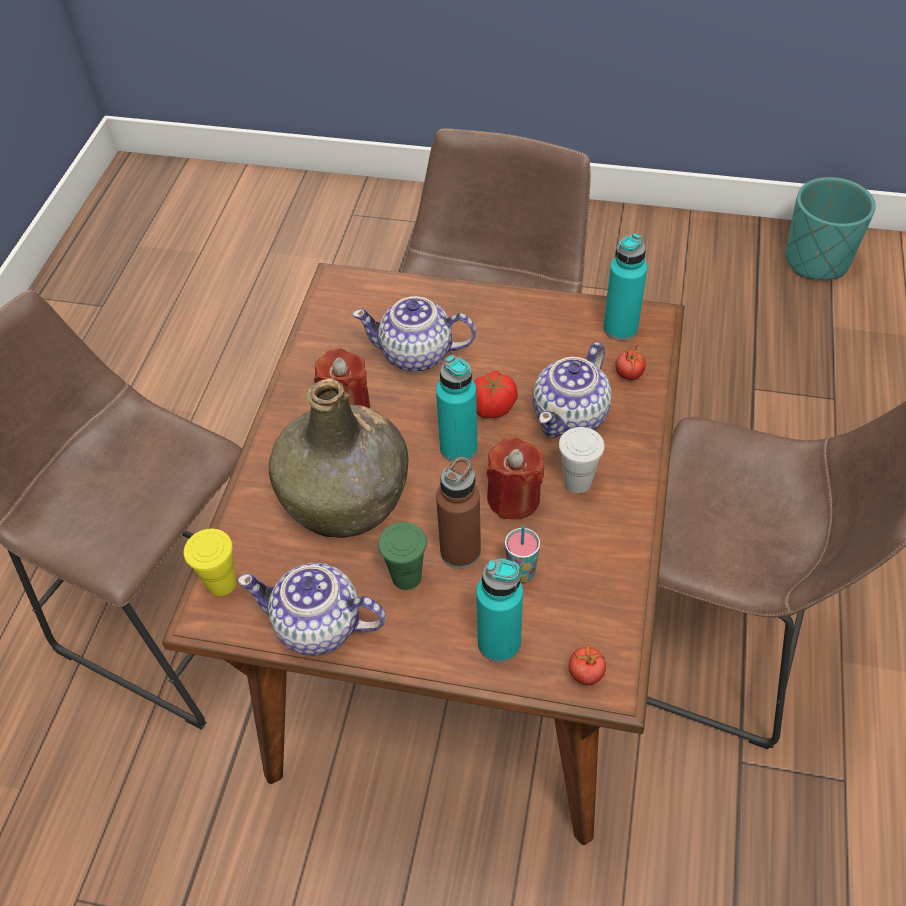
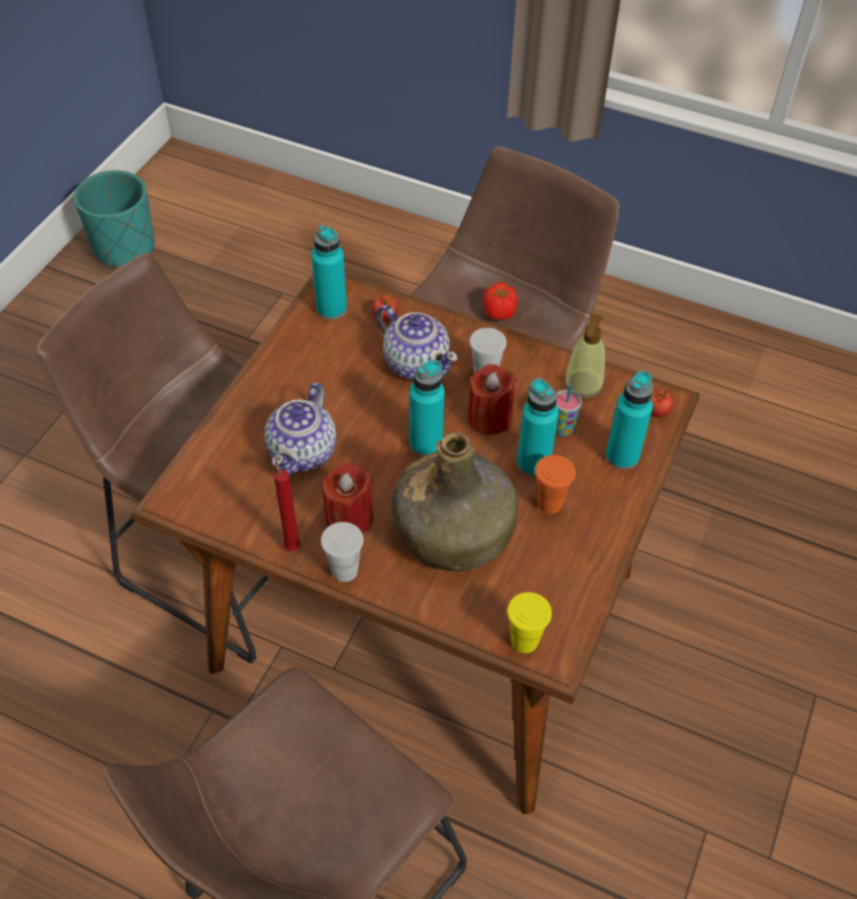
camera: 80 degrees left, 0 degrees up
teapot [237,563,386,656] -> none
green cup [378,522,427,590] -> orange cup [535,455,576,514]
brown bottle [436,456,481,569] -> turquoise bottle [517,378,559,477]
tomato [474,371,518,418] -> tomato moved to [483,282,518,320]
none -> red candle [274,455,301,551]
none -> white cup [321,522,364,582]
none -> soap dispenser [563,313,605,400]

